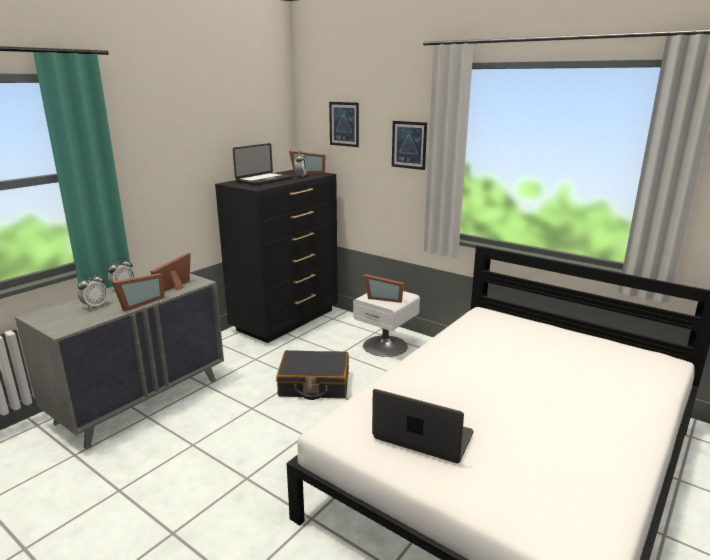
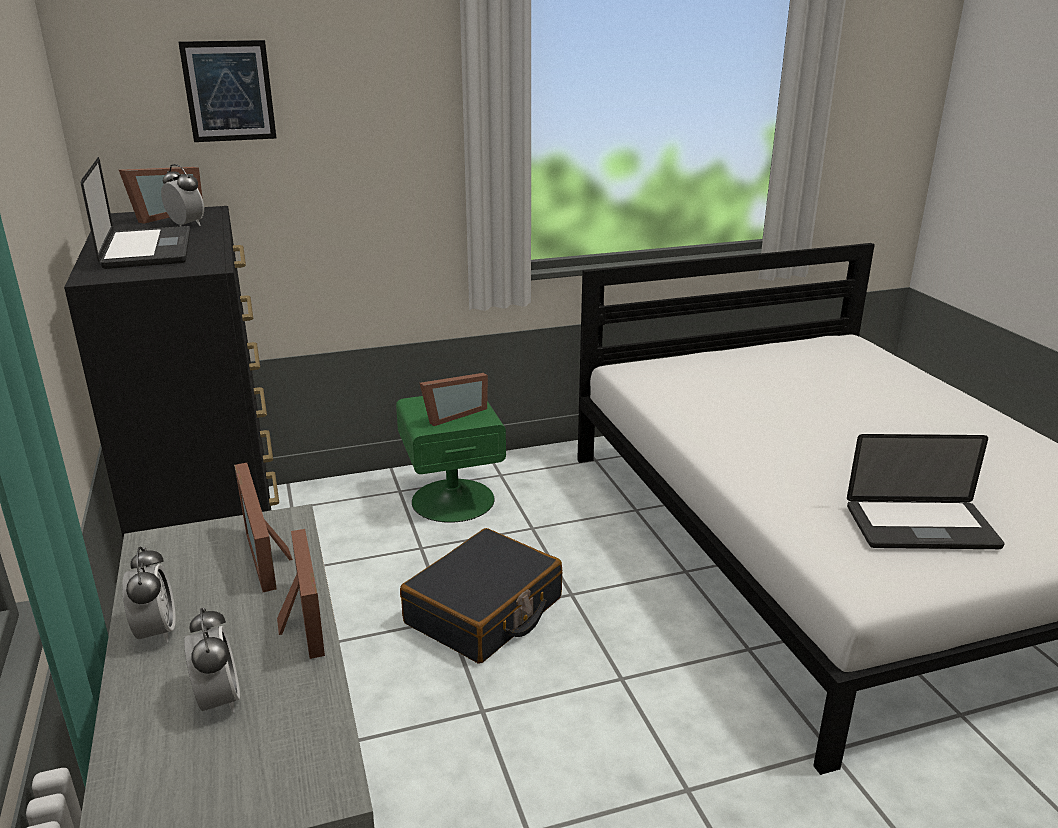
camera: 55 degrees left, 5 degrees up
white nightstand [353,291,420,357] -> green nightstand [396,396,506,523]
laptop [372,389,473,463] -> laptop turned 150 degrees counterclockwise [847,434,1005,549]
picture [392,121,427,170] -> none

